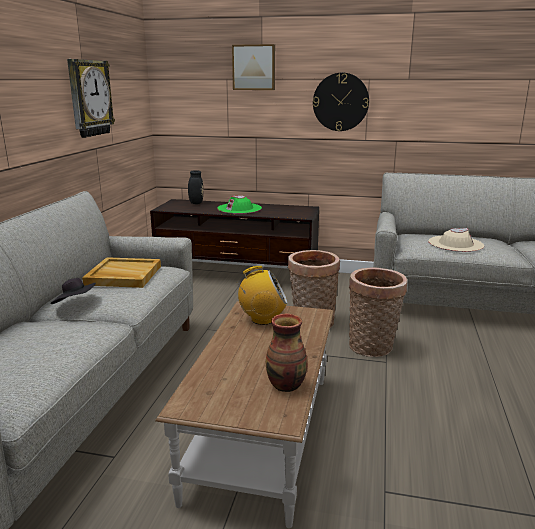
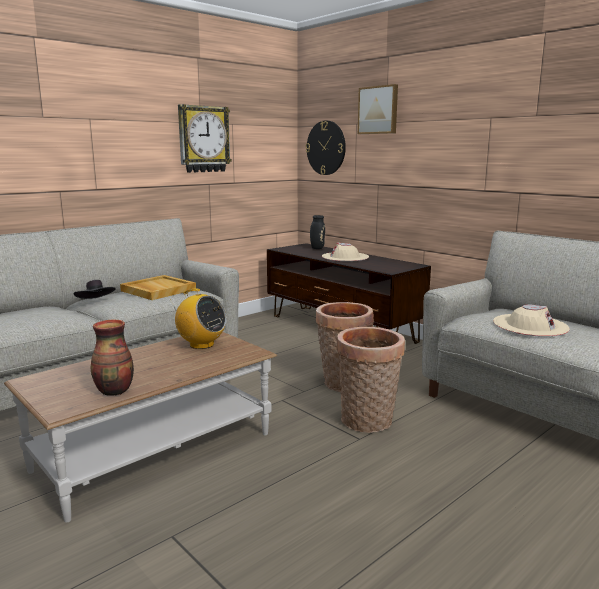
camera: 35 degrees right, 5 degrees down
green hat [217,195,262,214] -> beige hat [322,243,369,262]
wall clock [313,73,369,131] -> wall clock moved to [306,120,346,175]

